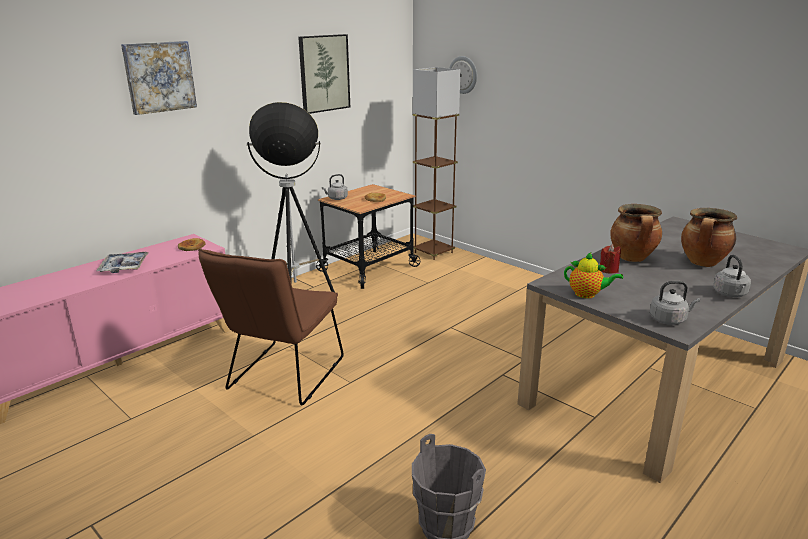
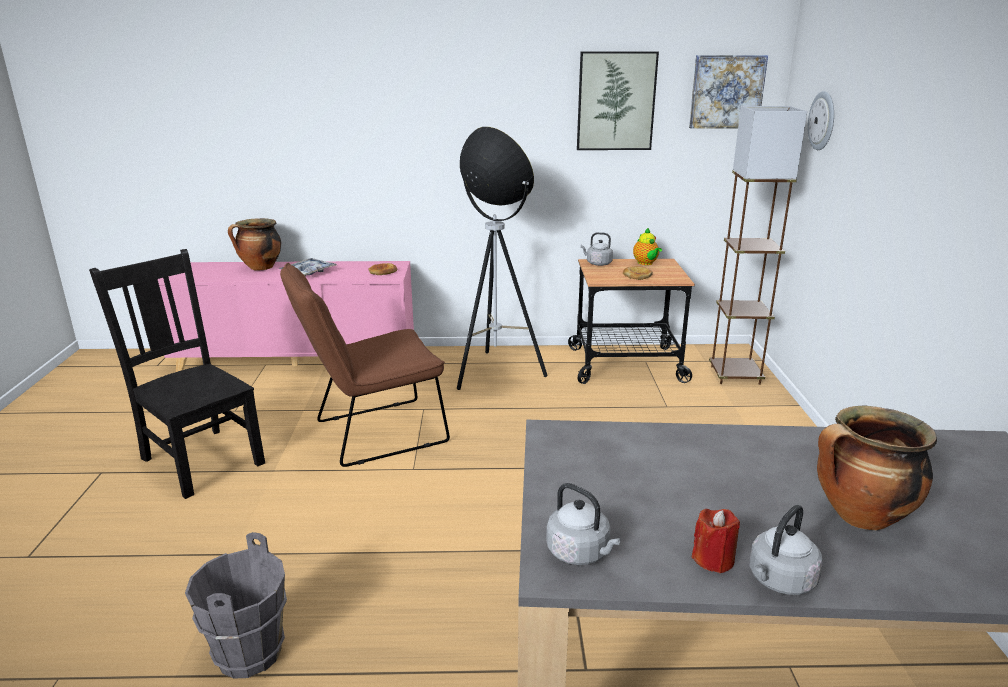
camera: 45 degrees right, 0 degrees up
picture [121,41,197,115] -> picture moved to [689,55,768,129]
teapot [564,252,623,298] -> teapot moved to [633,228,662,265]
red candle [600,244,621,274] -> red candle moved to [692,509,740,573]
cooking pot [610,204,662,262] -> cooking pot moved to [228,218,281,271]
none -> black chair [89,249,265,499]

